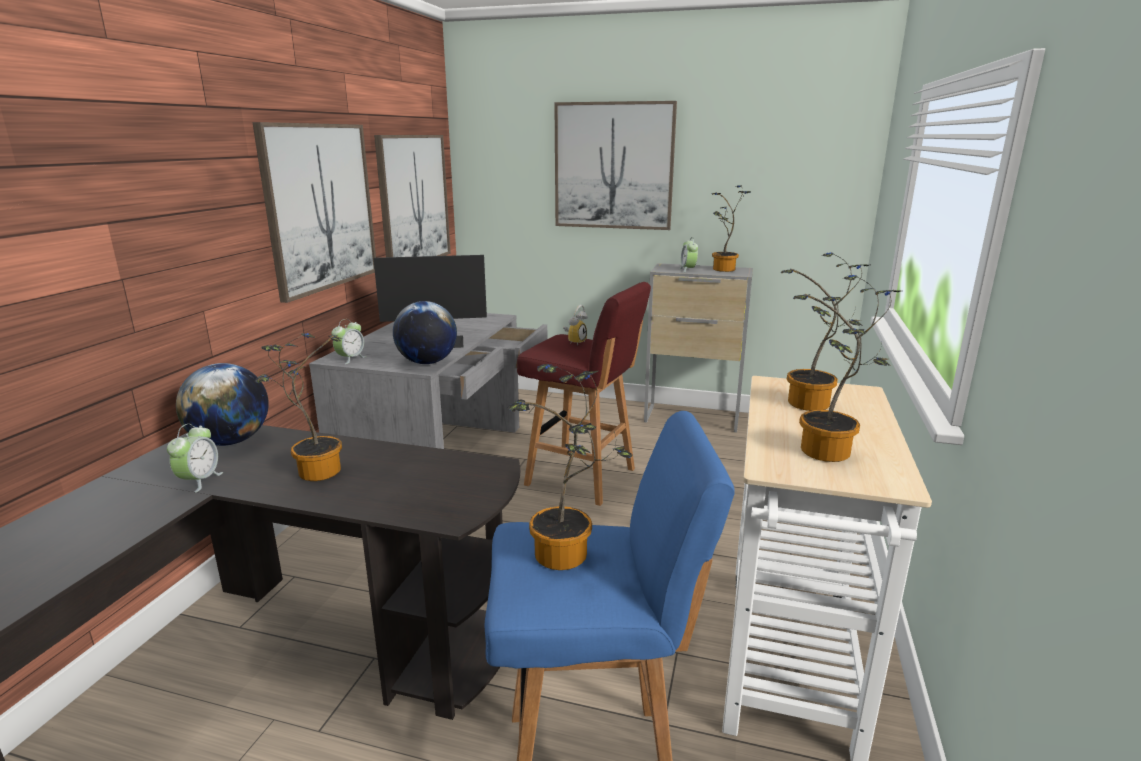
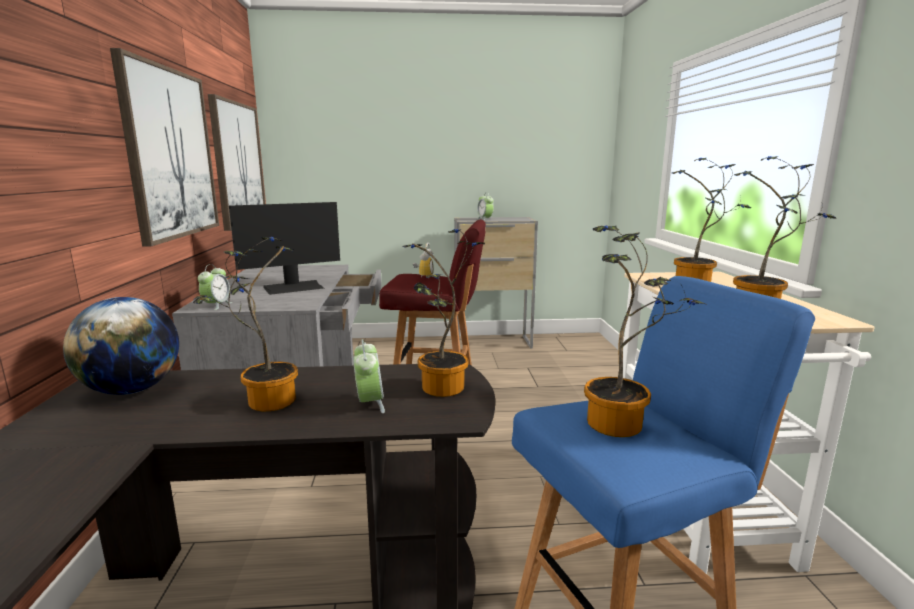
camera: 20 degrees left, 5 degrees down
alarm clock [167,424,223,492] -> alarm clock moved to [353,339,385,413]
globe [393,301,457,364] -> none
picture [554,101,677,230] -> none
potted plant [711,185,751,272] -> potted plant moved to [402,229,485,397]

